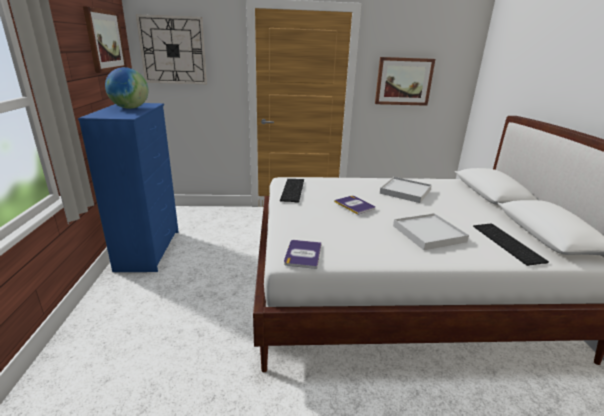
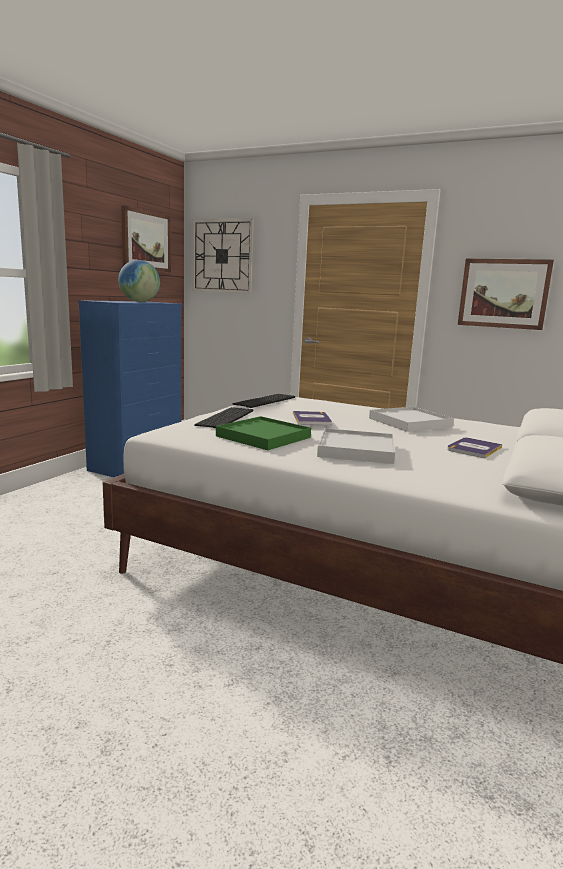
camera: 30 degrees right, 10 degrees down
book [284,240,322,269] -> book moved to [447,438,502,458]
keyboard [473,223,549,266] -> keyboard moved to [194,407,253,428]
none -> green tray [216,416,311,450]

